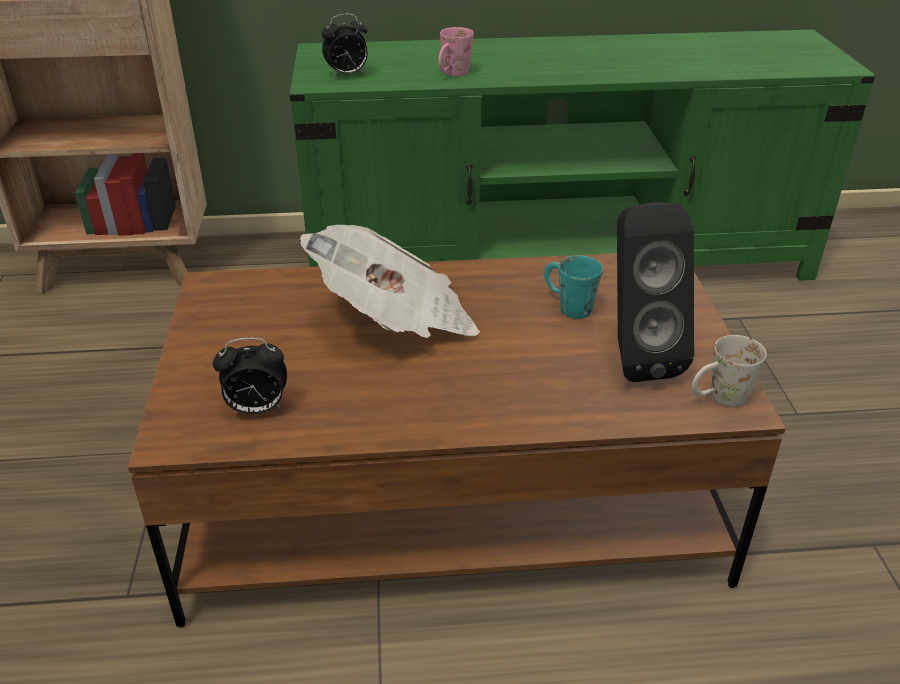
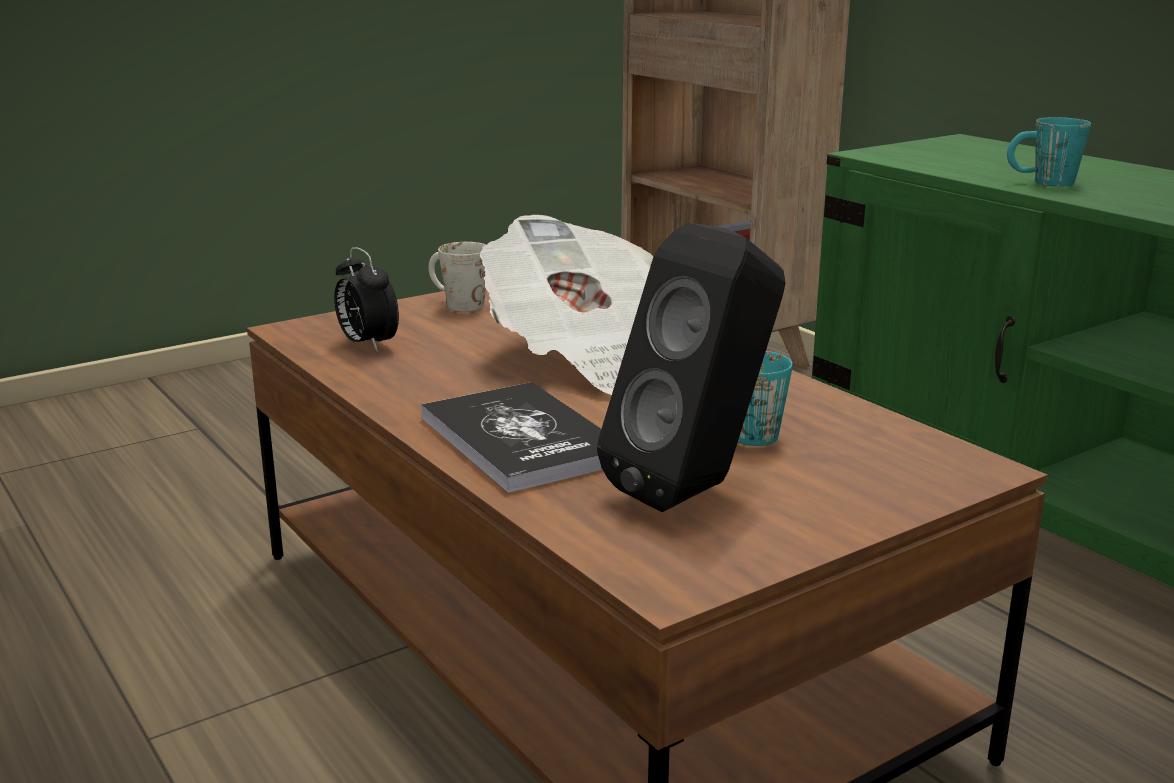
camera: 60 degrees right, 15 degrees down
alarm clock [322,14,368,76] -> none
pink mug [438,27,474,76] -> turquoise mug [1007,117,1091,186]
white mug [691,335,767,407] -> white mug moved to [428,242,486,312]
none -> book [421,382,602,493]

